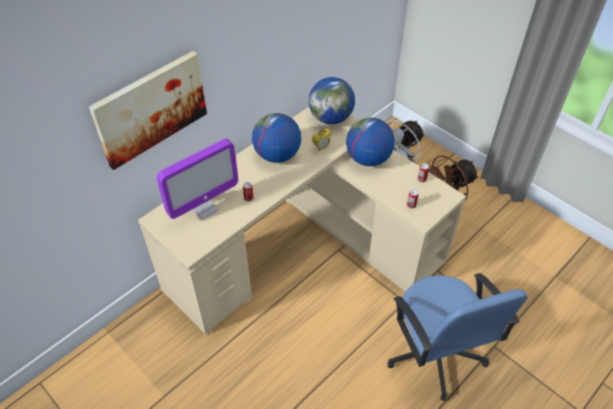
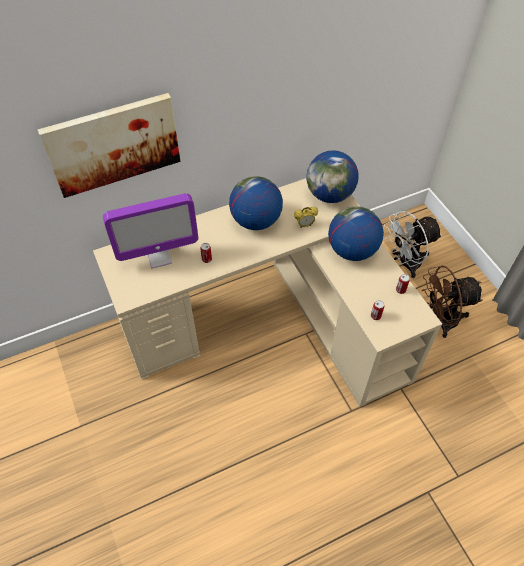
camera: 20 degrees right, 5 degrees up
blue office chair [387,273,527,401] -> none

